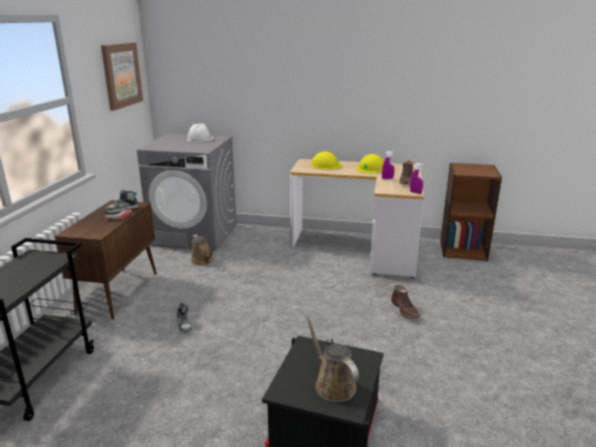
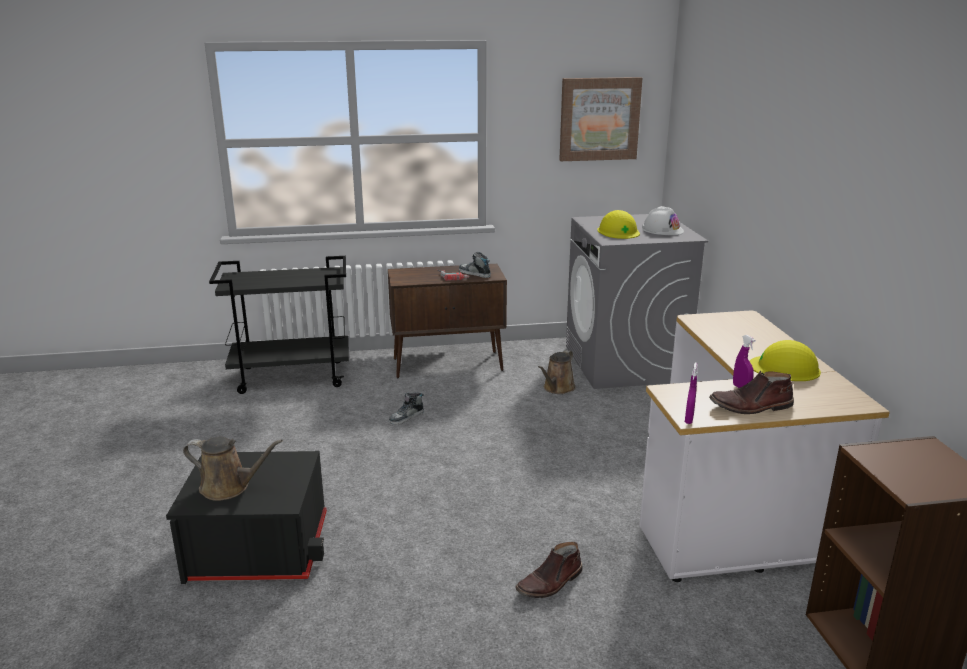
camera: 70 degrees right, 0 degrees up
brown watering can [305,314,359,402] -> brown watering can turned 60 degrees clockwise [183,437,283,501]
yellow hard hat [310,151,343,170] -> yellow hard hat moved to [597,210,640,239]

